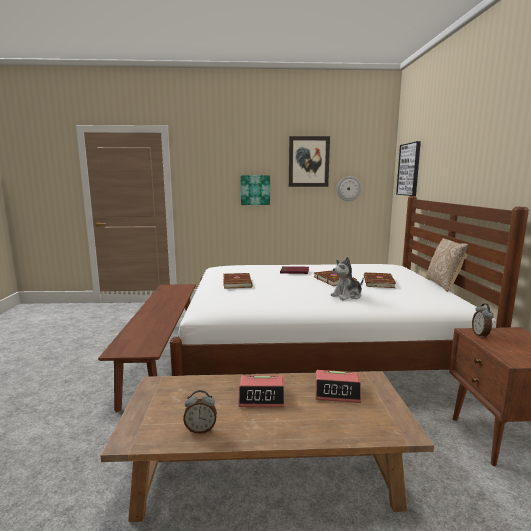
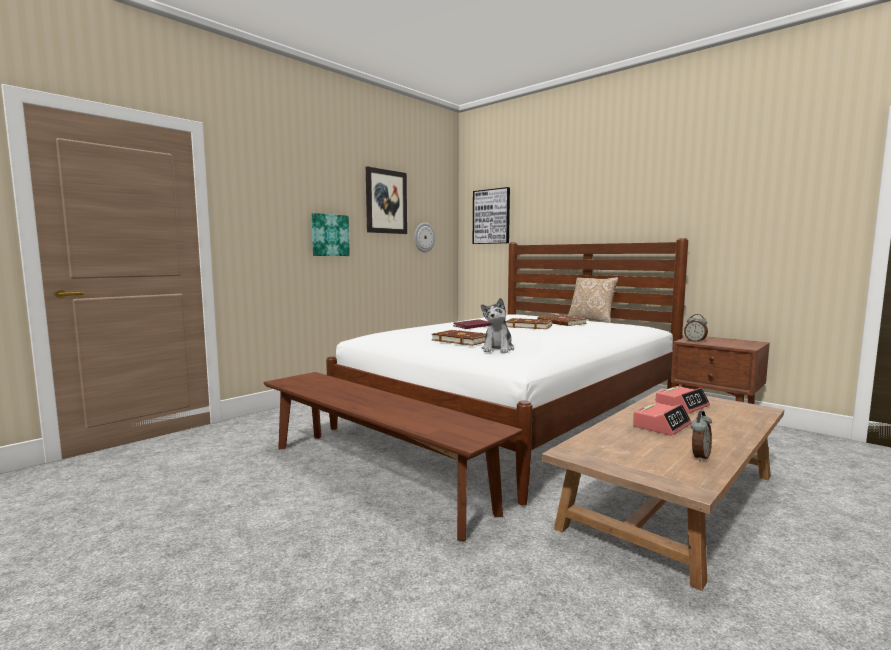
camera: 45 degrees left, 5 degrees down
plush toy [331,257,364,300] -> plush toy moved to [481,298,514,353]

